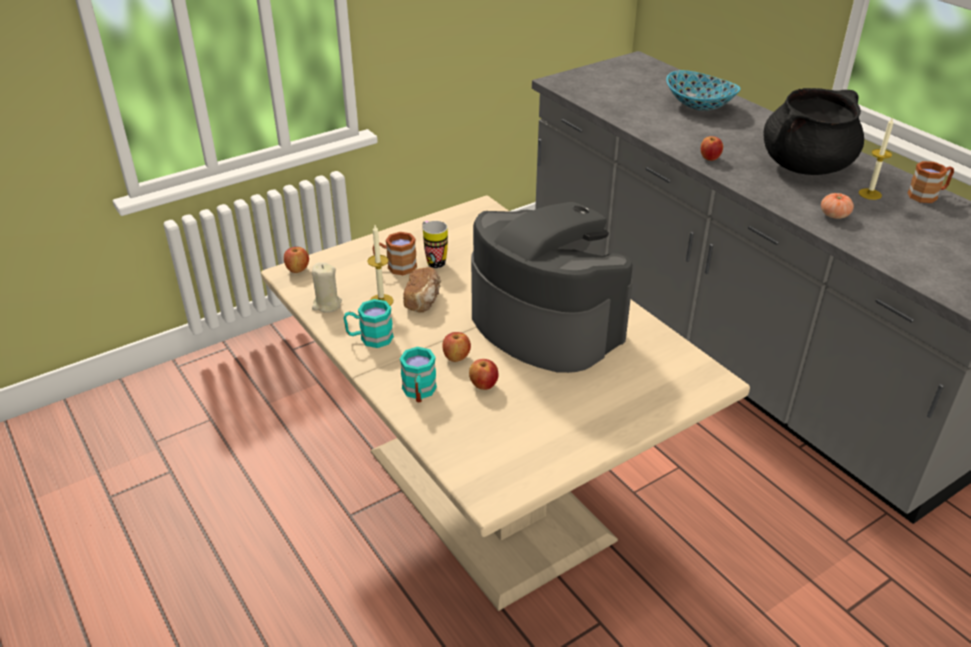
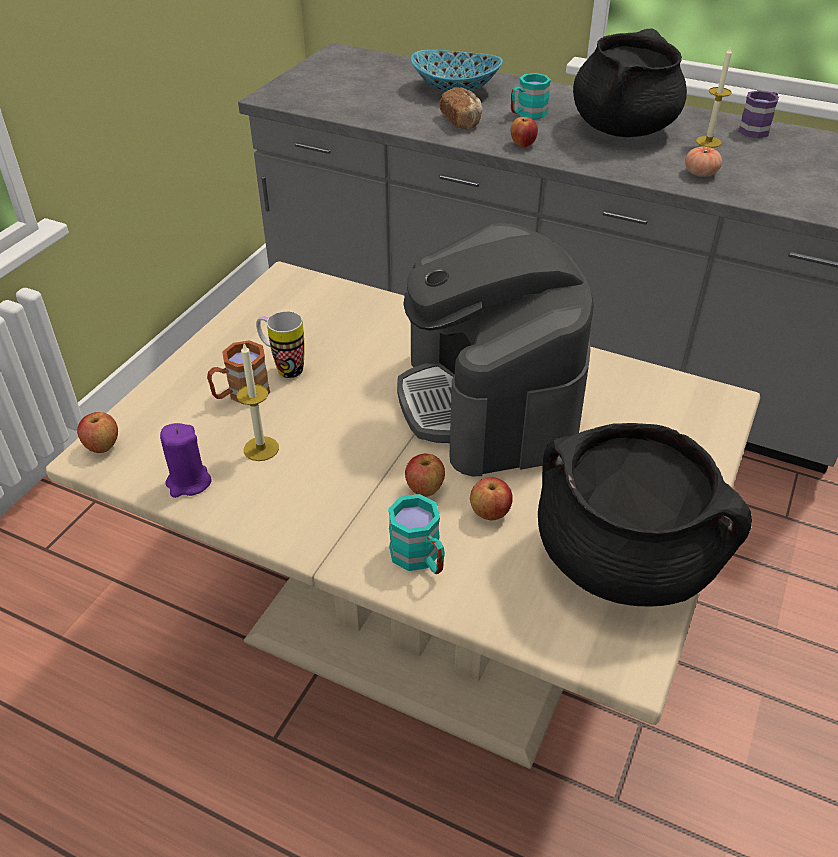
camera: 30 degrees left, 5 degrees up
beige candle [312,262,342,313] -> purple candle [160,423,212,498]
turquoise mug [343,299,394,348] -> turquoise mug moved to [511,73,551,119]
bread [403,267,441,313] -> bread moved to [439,87,483,129]
coffee machine [471,202,633,373] -> coffee machine turned 120 degrees counterclockwise [397,222,594,476]
brown mug [907,161,954,203] -> purple mug [738,90,779,138]
none -> black cooking pot [538,423,752,607]

